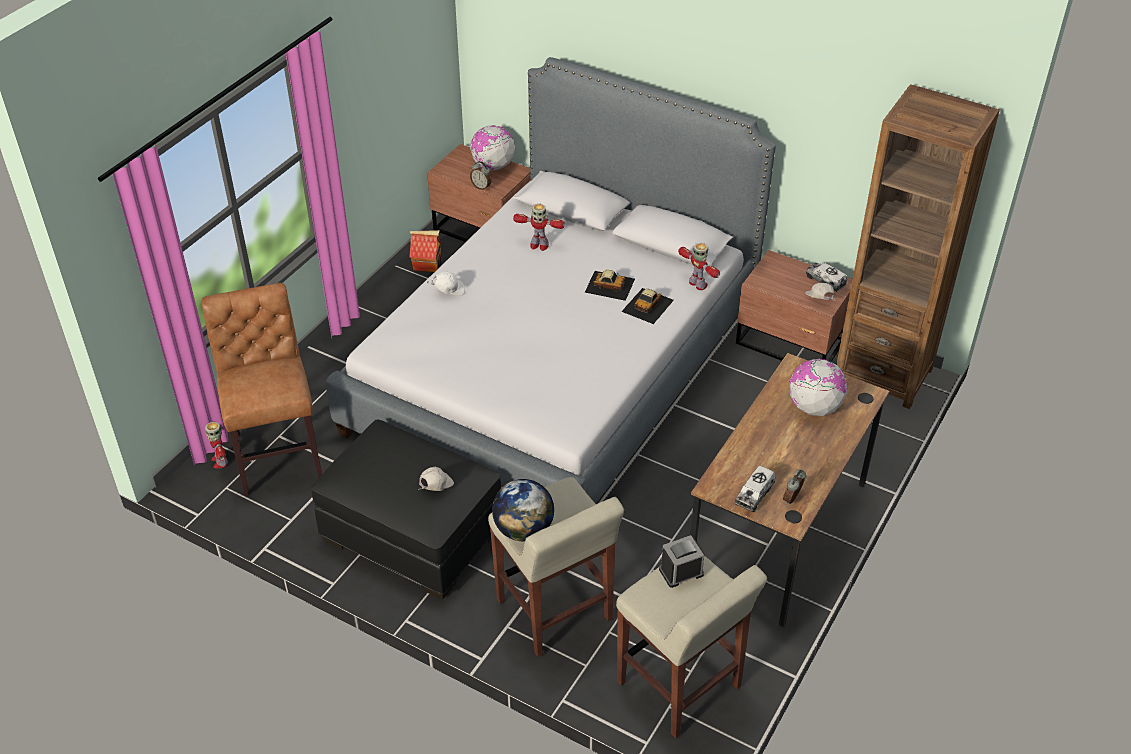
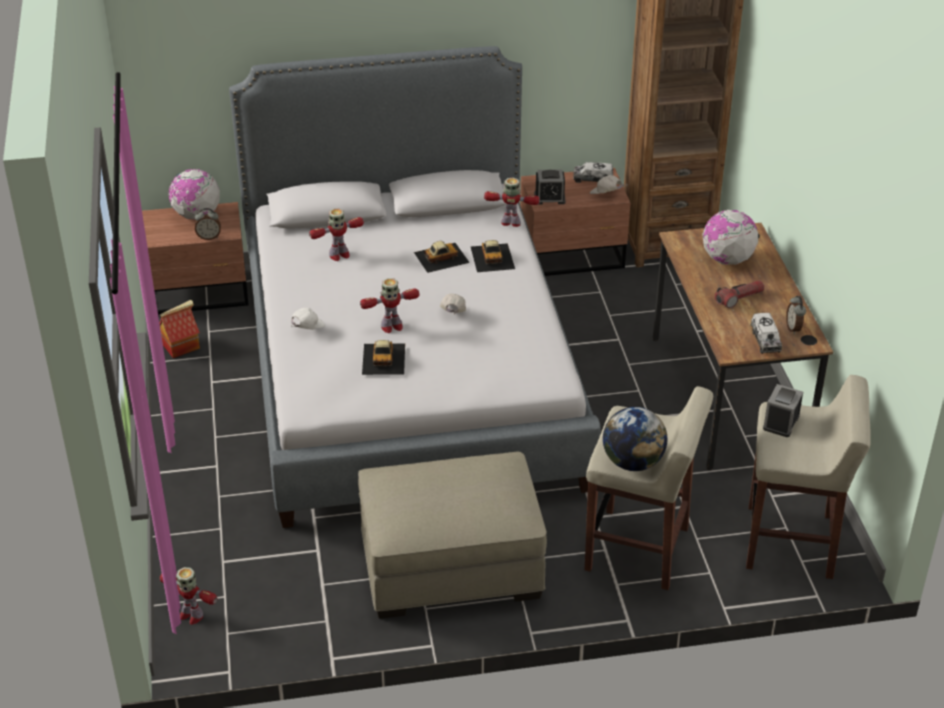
camera: 40 degrees left, 5 degrees down
brown chair [201,283,322,496] -> none
black ottoman [311,419,501,599] -> beige ottoman [358,452,547,619]
white cap [418,467,454,491] -> white cap moved to [440,293,466,314]
none -> toy robot [360,278,420,333]
none -> toy car [362,340,405,375]
none -> alarm clock [534,169,566,205]
none -> flashlight [715,280,764,308]

